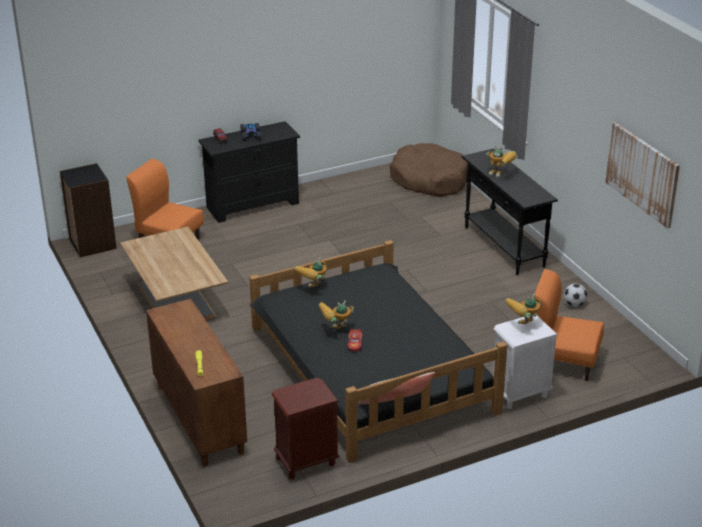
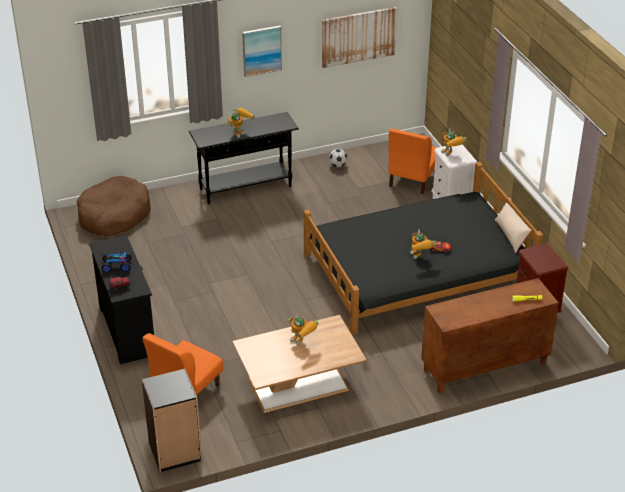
camera: 85 degrees left, 5 degrees up
toy robot [295,257,327,288] -> toy robot moved to [288,314,319,345]
none -> picture [242,26,282,77]

